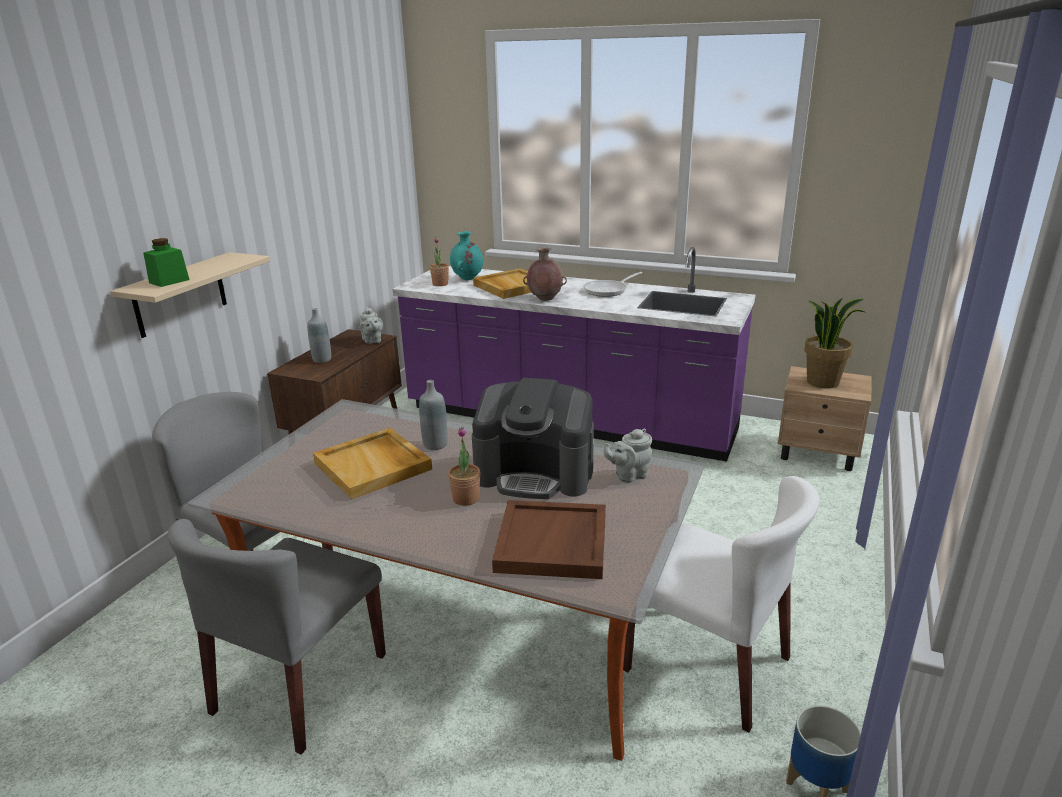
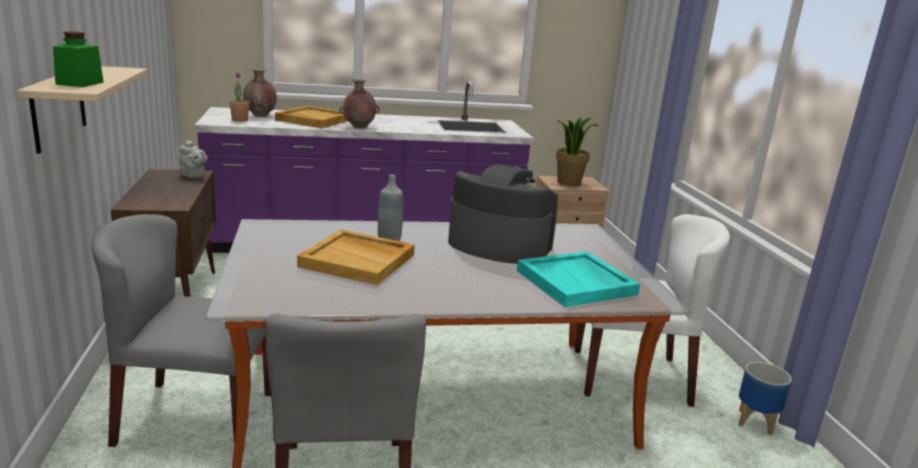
camera: 35 degrees left, 5 degrees down
grey bottle [307,308,331,363] -> none
potted plant [448,427,480,506] -> none
turquoise vase [450,231,483,280] -> brown vase [243,69,277,117]
coffee machine [472,378,594,499] -> coffee machine turned 135 degrees counterclockwise [448,165,558,264]
brown tray [492,500,606,579] -> turquoise tray [517,251,640,307]
frying pan [584,272,642,297] -> none
grey teapot [603,428,652,483] -> none

